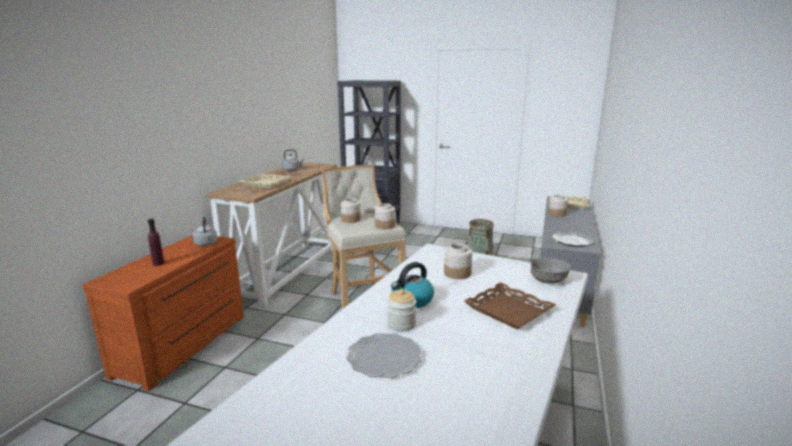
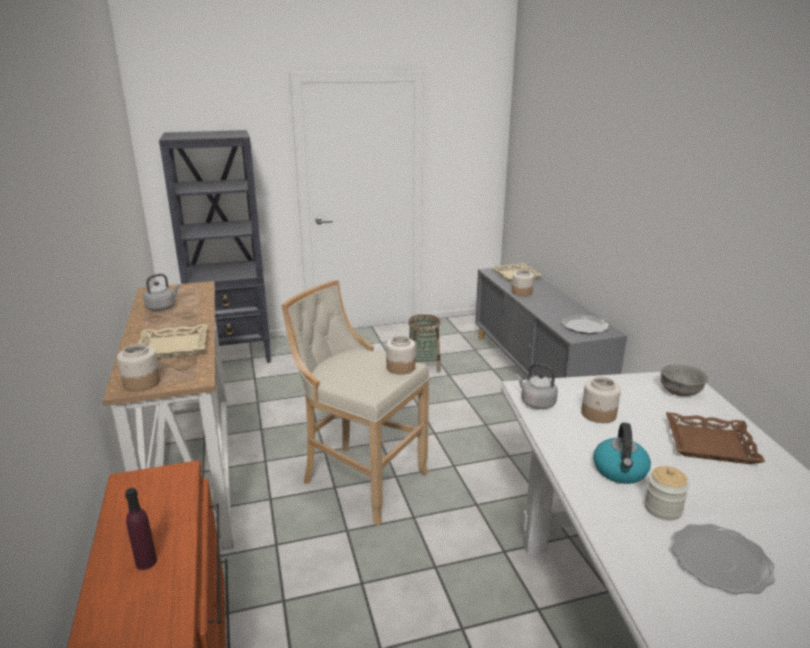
camera: 35 degrees left, 5 degrees up
grey kettle [193,217,217,246] -> grey kettle moved to [516,363,558,409]
jar [341,198,361,223] -> jar moved to [117,344,160,391]

